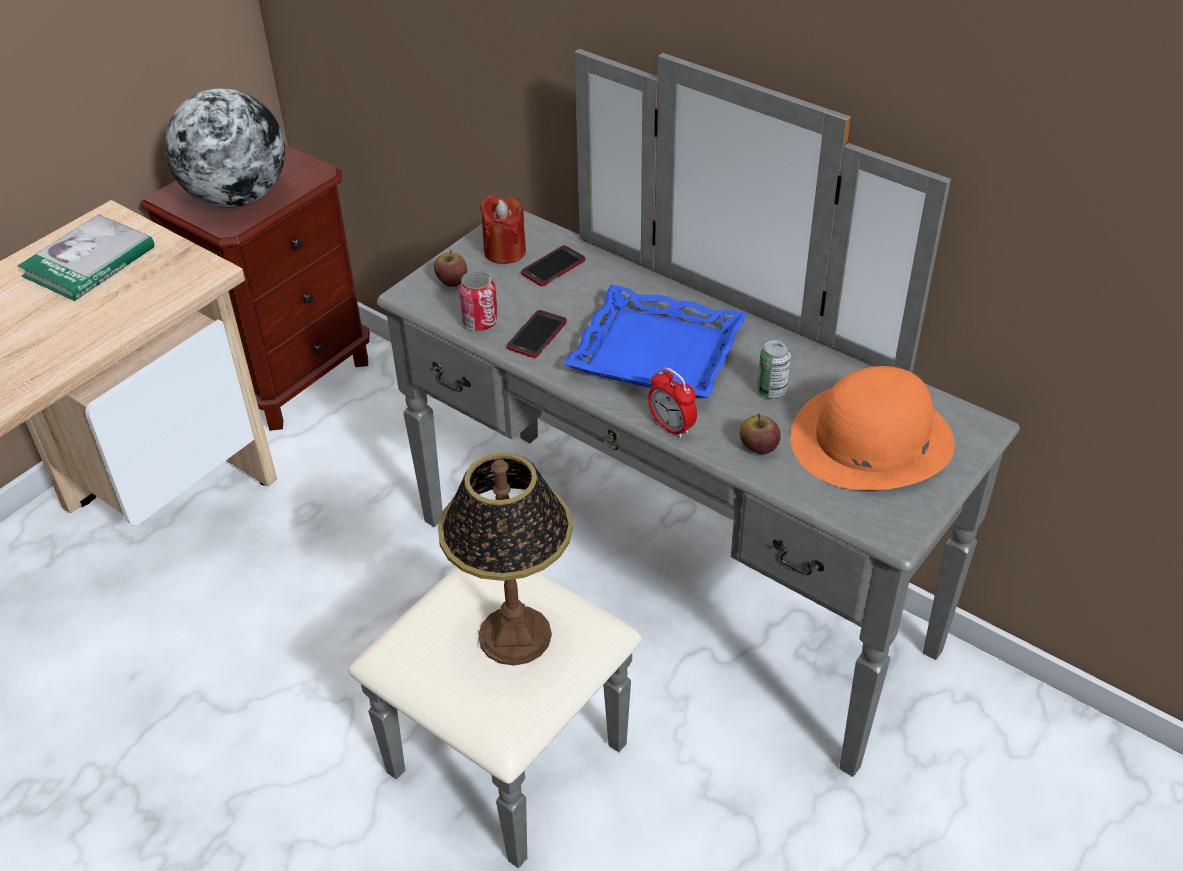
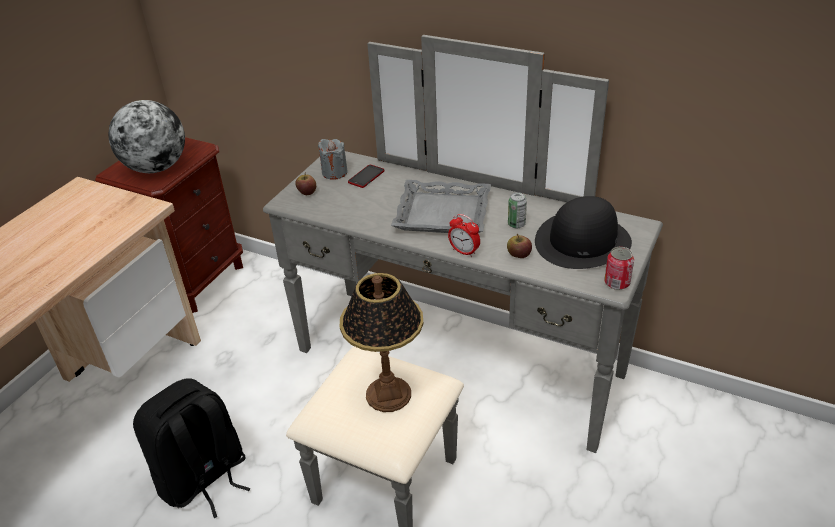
camera: 10 degrees left, 5 degrees down
book [18,214,154,301] -> none
can [459,271,498,332] -> can moved to [604,247,634,290]
red candle [480,195,526,264] -> grey candle [318,139,348,180]
phone [507,310,567,358] -> none
blue tray [564,285,748,398] -> grey tray [391,180,491,233]
orange hat [790,366,955,490] -> black hat [535,196,632,269]
none -> black backpack [133,378,251,518]

